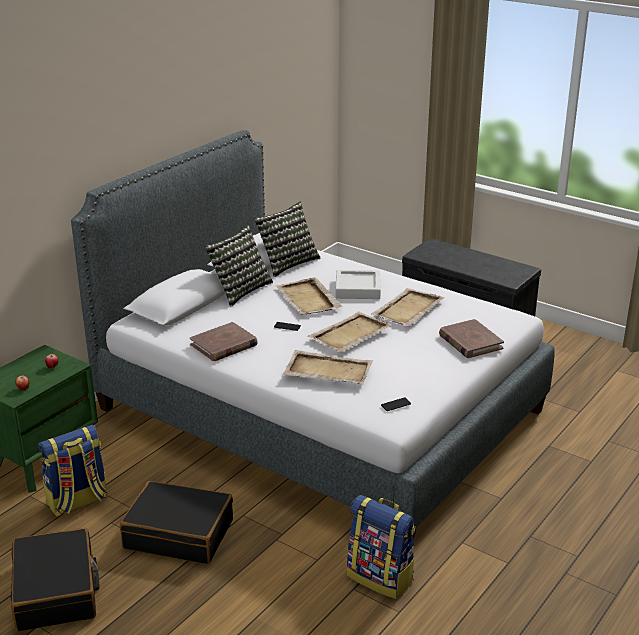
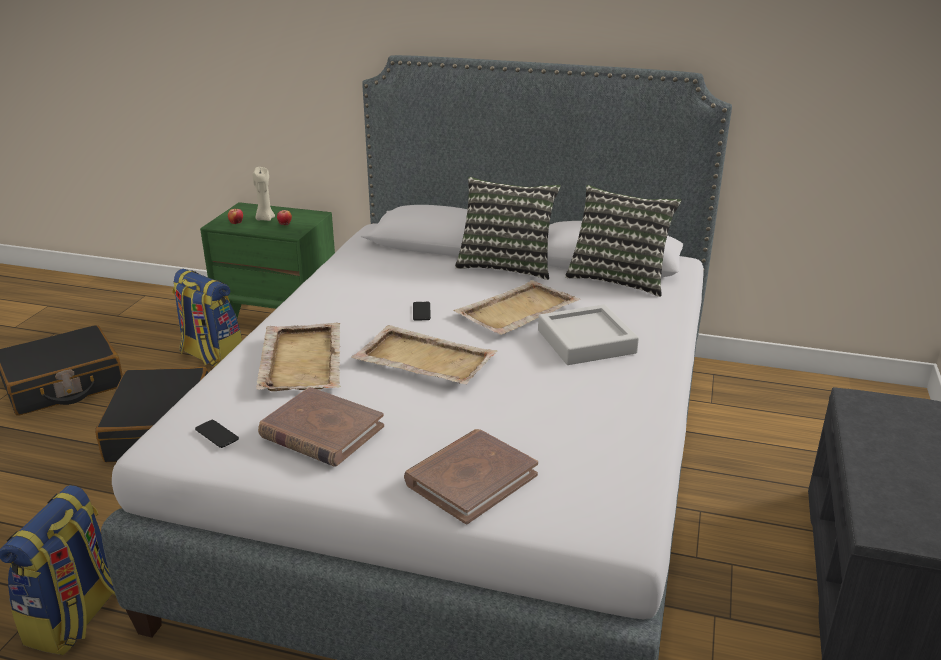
camera: 70 degrees right, 0 degrees up
brown book [190,322,258,361] -> brown book moved to [258,387,384,467]
beige tray [371,288,445,326] -> none
none -> beige candle [253,167,275,221]

